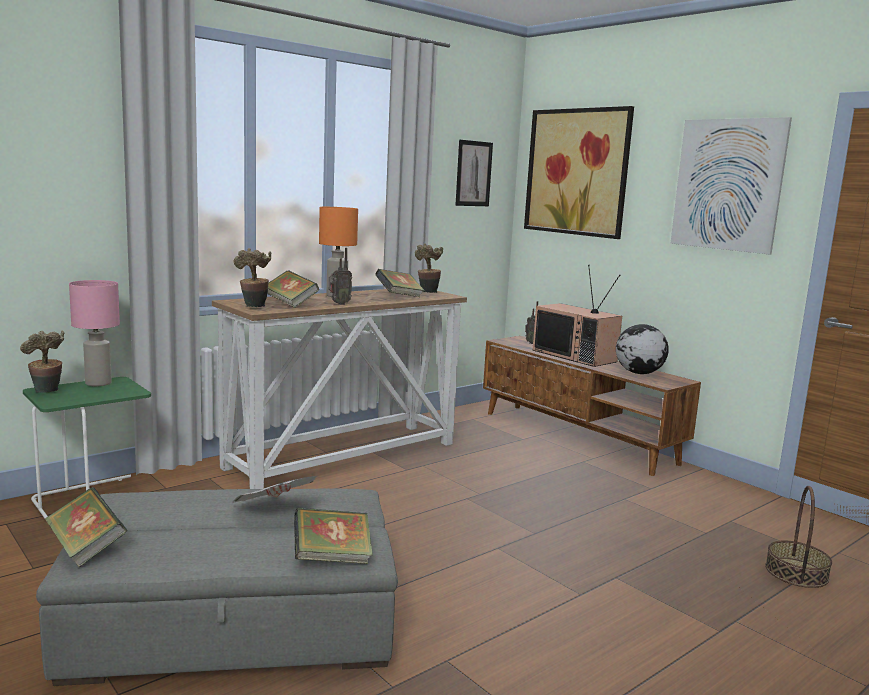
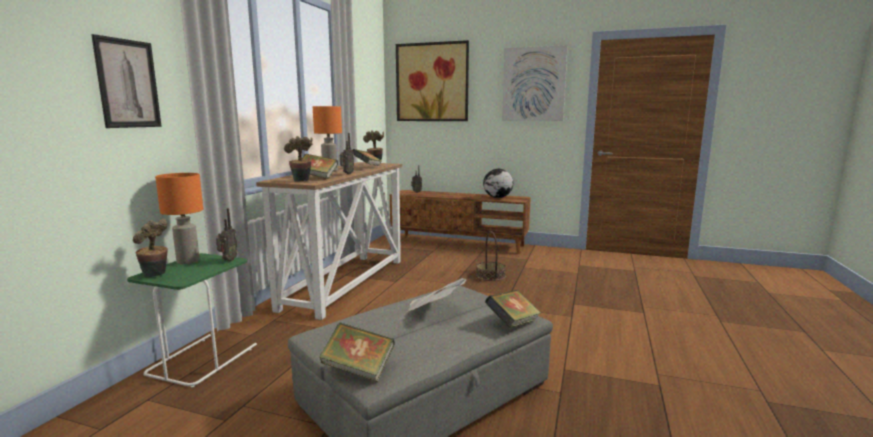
camera: 30 degrees left, 0 degrees up
pink table lamp [69,280,120,386] -> orange table lamp [155,173,203,264]
picture [455,140,493,206] -> picture moved to [91,34,162,128]
television [533,265,622,367] -> none
basket [765,486,832,588] -> basket moved to [476,231,506,281]
none -> radio [216,208,238,261]

